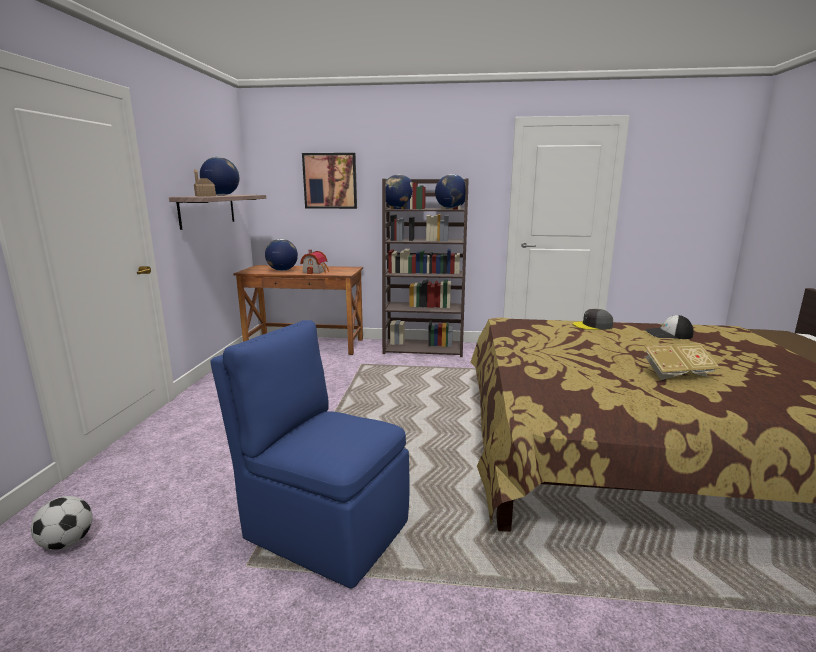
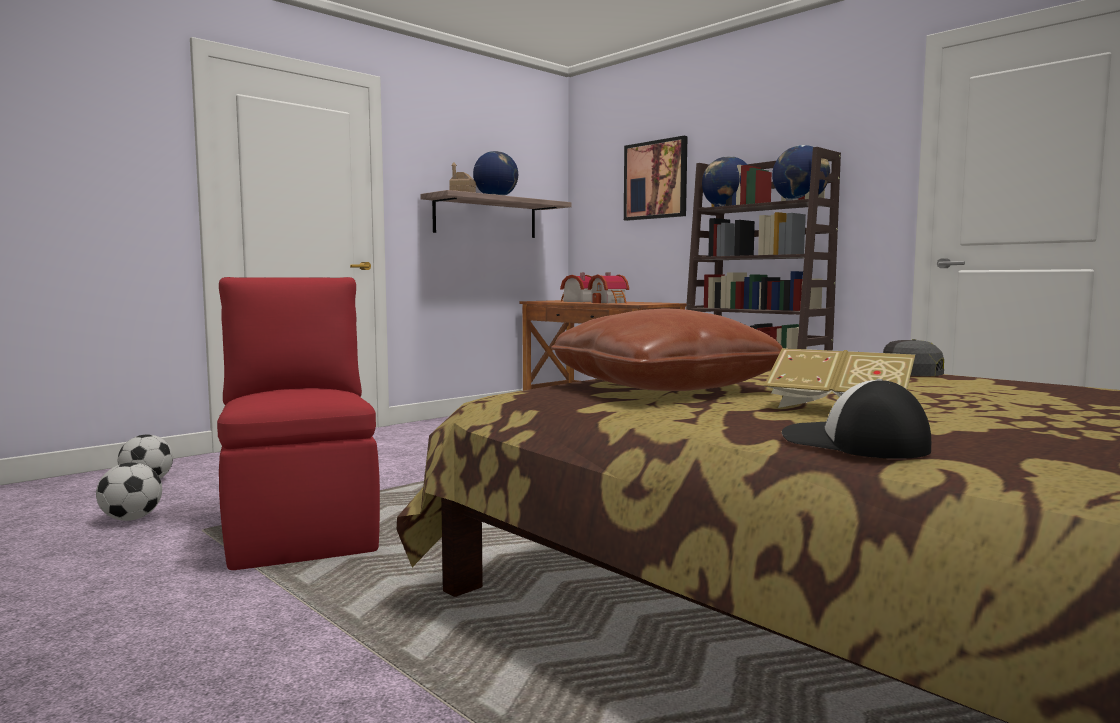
camera: 40 degrees right, 10 degrees down
blue chair [210,320,410,589] -> red chair [217,277,380,570]
globe [265,239,298,271] -> toy house [560,273,592,302]
cap [645,315,693,339] -> cap moved to [782,379,931,459]
none -> football [96,462,162,521]
none -> brown pillow [551,308,783,391]

